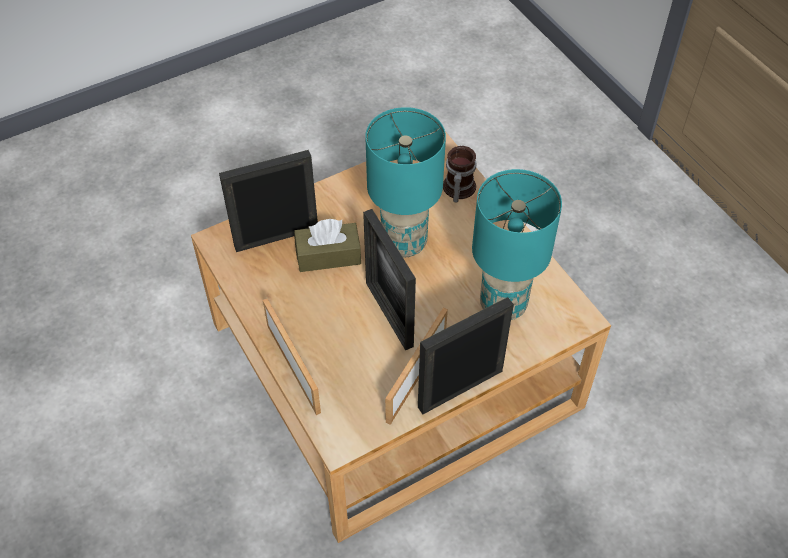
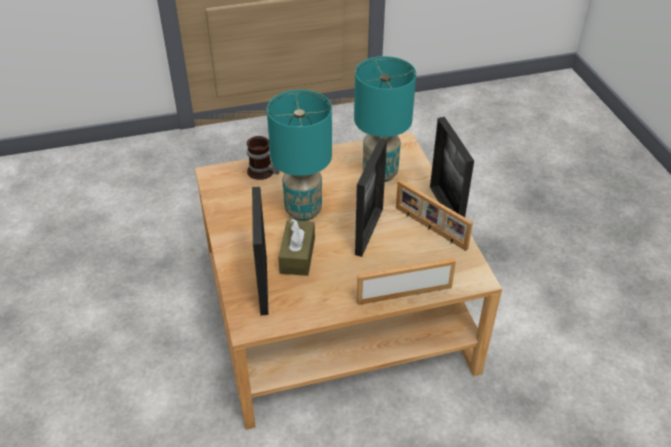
camera: 75 degrees left, 10 degrees down
picture frame [363,209,416,350] -> picture frame turned 60 degrees counterclockwise [355,138,387,257]

